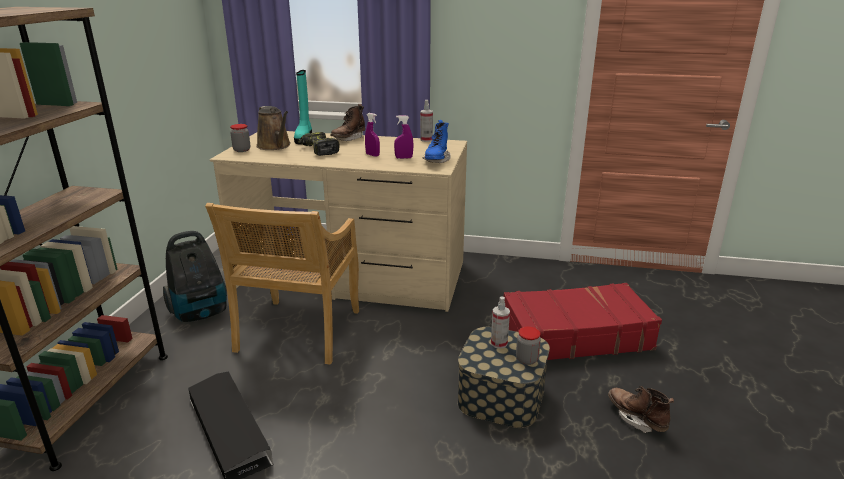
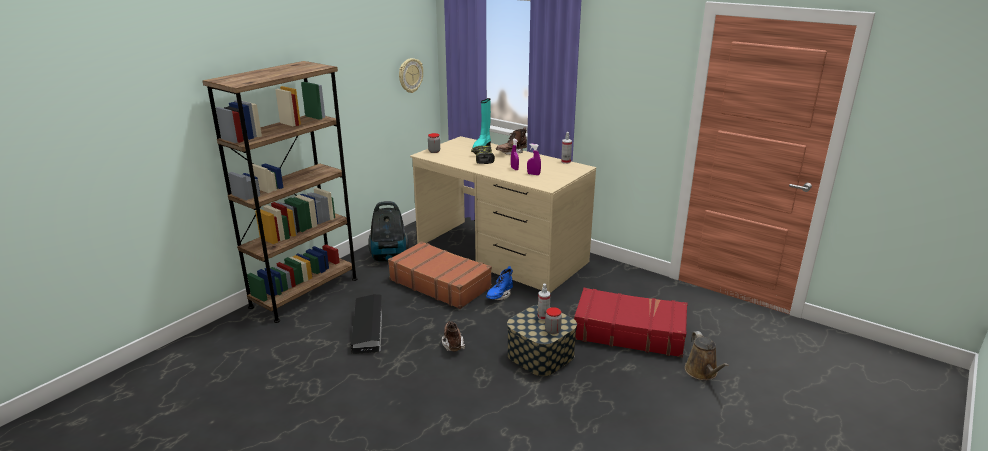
camera: 25 degrees right, 0 degrees up
beige chair [205,203,359,365] -> brown suitcase [388,241,492,309]
brown watering can [256,106,291,150] -> brown watering can moved to [685,331,729,380]
blue boot [422,120,451,163] -> blue boot moved to [486,266,513,300]
brown boot [608,386,674,433] -> brown boot moved to [442,321,465,351]
none -> wall clock [399,58,423,93]

